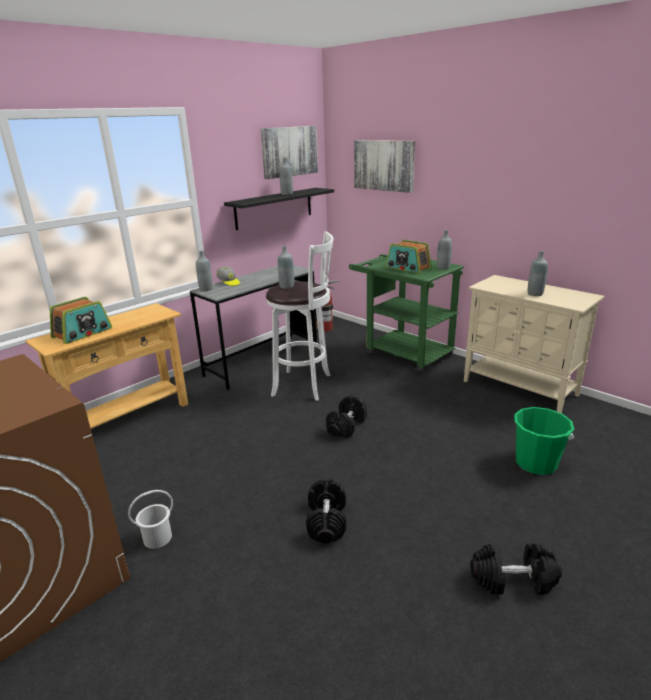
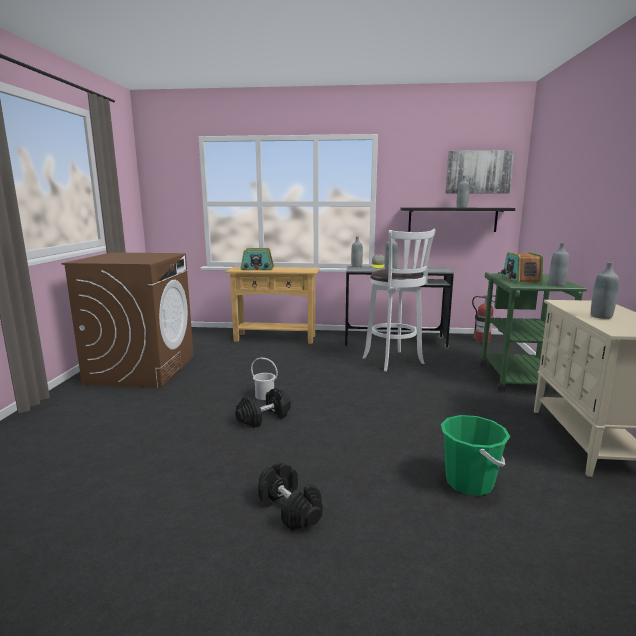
camera: 50 degrees right, 10 degrees down
white bucket [128,490,173,549] -> white bucket moved to [251,357,278,400]
black dumbbell [326,395,367,438] -> none
picture [354,140,415,193] -> none

